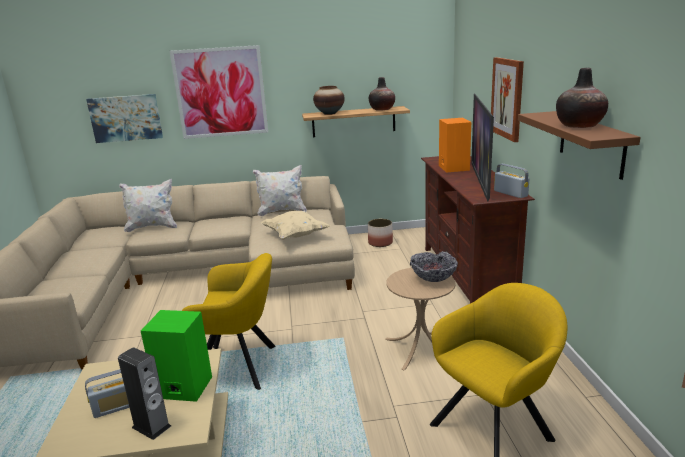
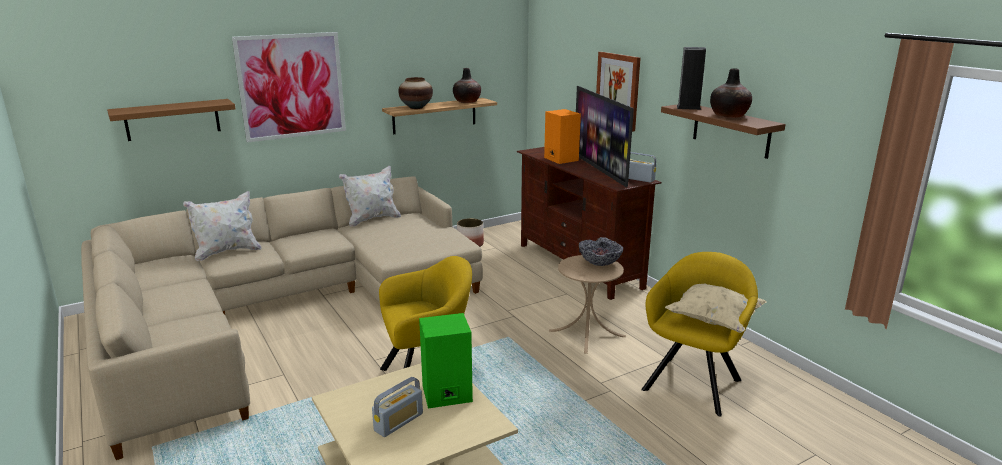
camera: 25 degrees left, 0 degrees up
picture [86,94,163,143] -> brown shelf [107,99,235,141]
speaker [118,347,171,440] -> speaker moved to [677,47,706,110]
beige pillow [261,211,330,240] -> beige pillow moved to [665,284,767,333]

